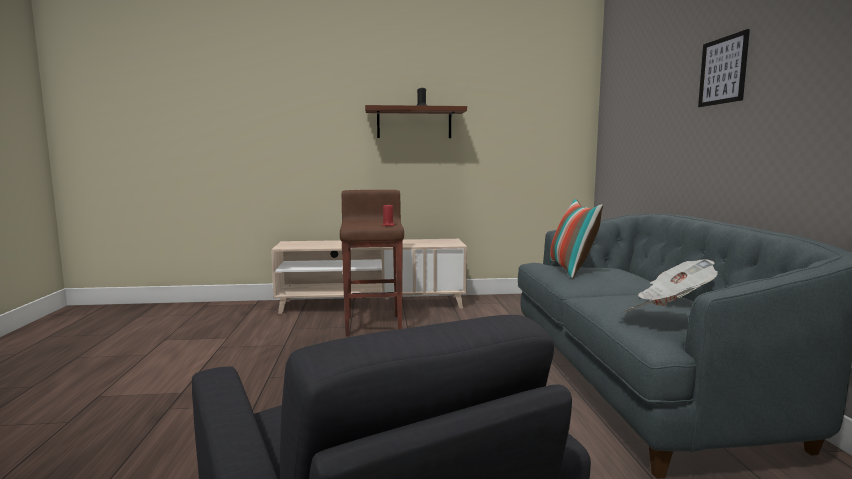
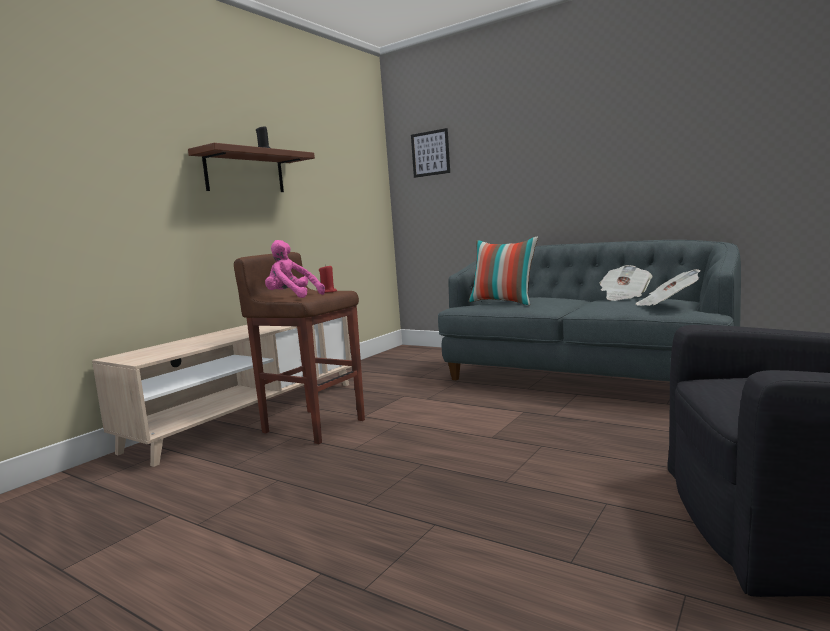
camera: 50 degrees left, 0 degrees up
picture [698,29,750,107] -> picture moved to [411,128,450,178]
none -> pink plush toy [265,240,325,298]

